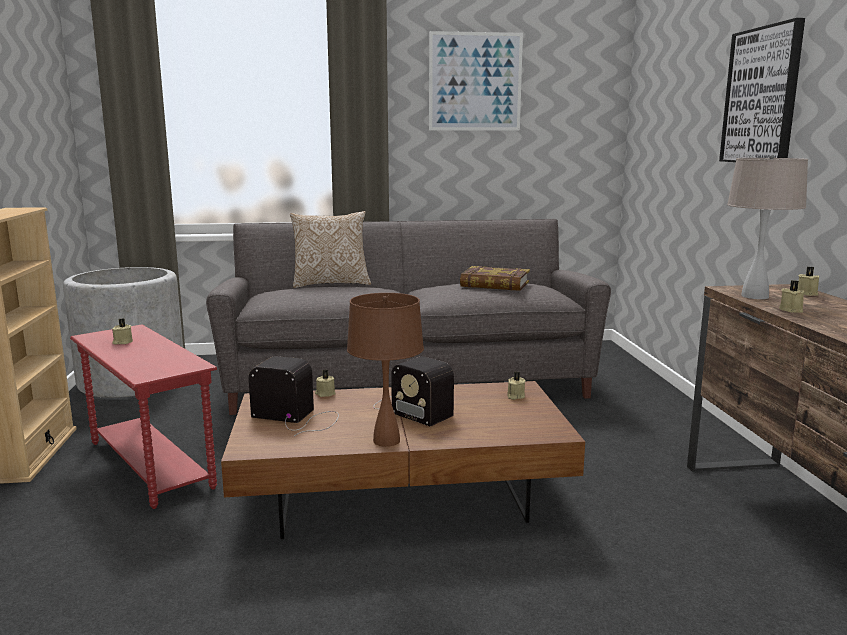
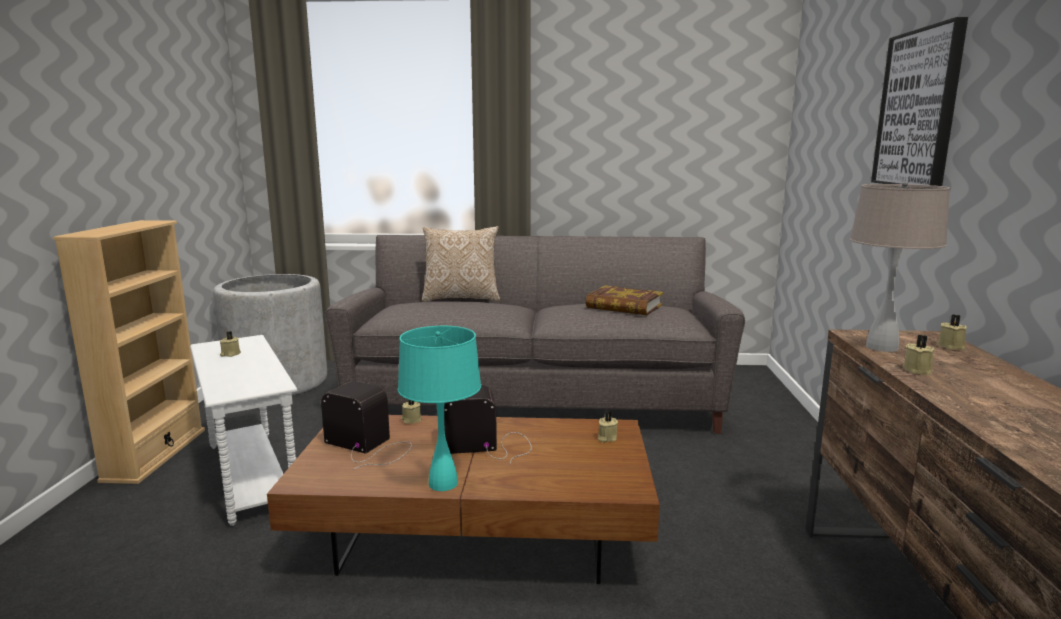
camera: 10 degrees right, 0 degrees up
red side table [70,324,217,509] -> white side table [190,335,298,526]
brown table lamp [347,293,424,447] -> turquoise table lamp [398,326,481,491]
radio [373,356,454,426] -> radio turned 120 degrees clockwise [444,385,532,465]
picture [429,31,523,131] -> none

